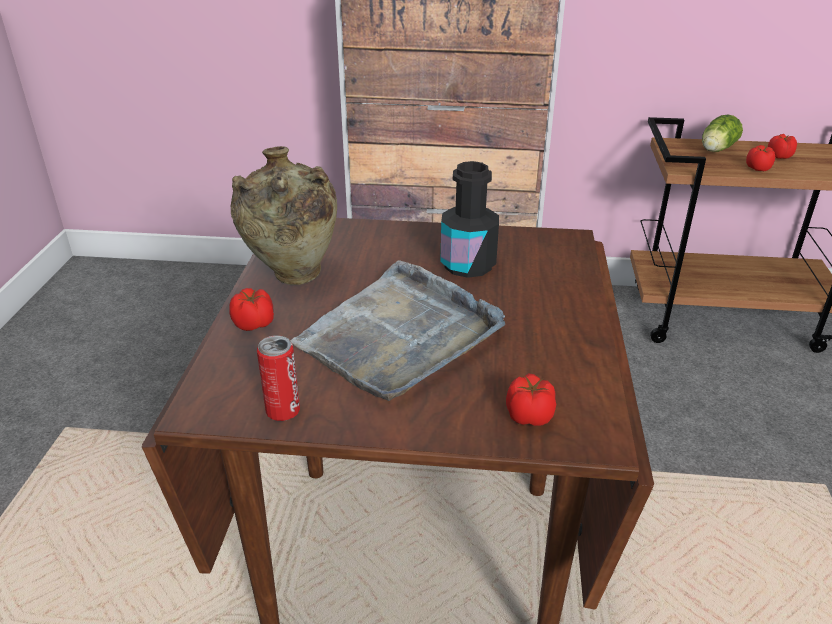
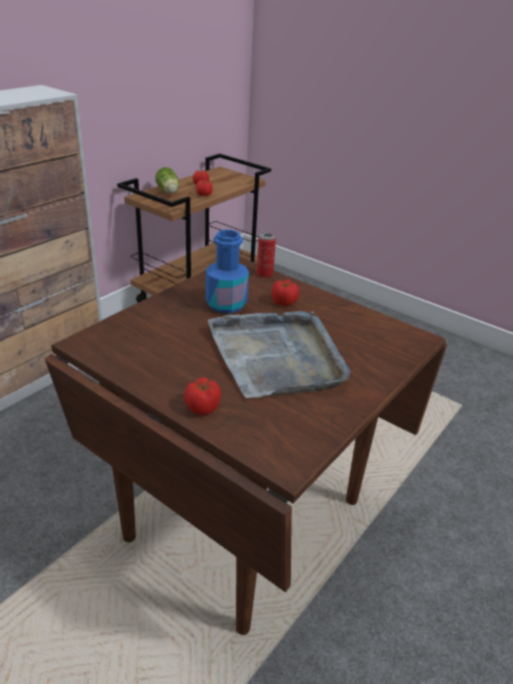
camera: 60 degrees left, 0 degrees up
beige vase [231,146,337,285] -> none
can [257,335,300,421] -> can moved to [256,233,276,277]
black bottle [440,161,499,278] -> blue bottle [206,230,249,313]
tomato [506,374,556,426] -> tomato moved to [272,279,299,306]

